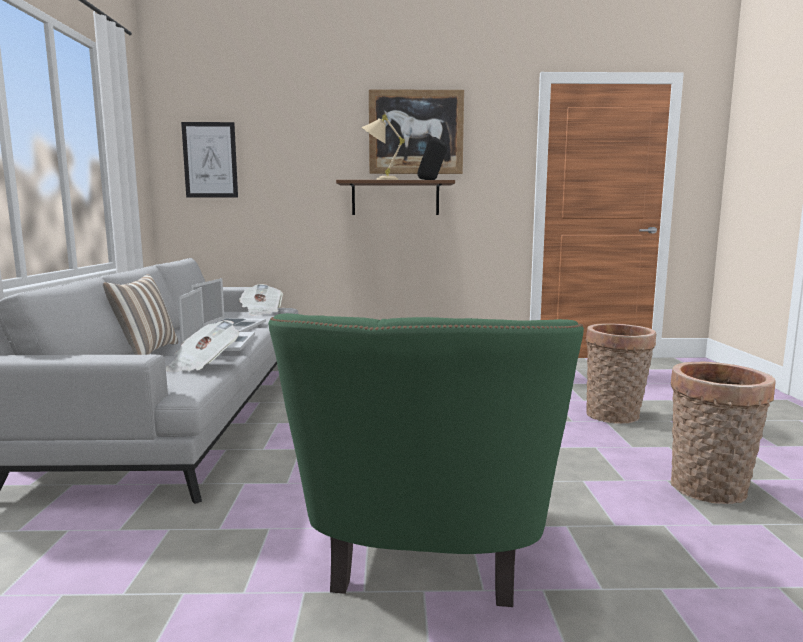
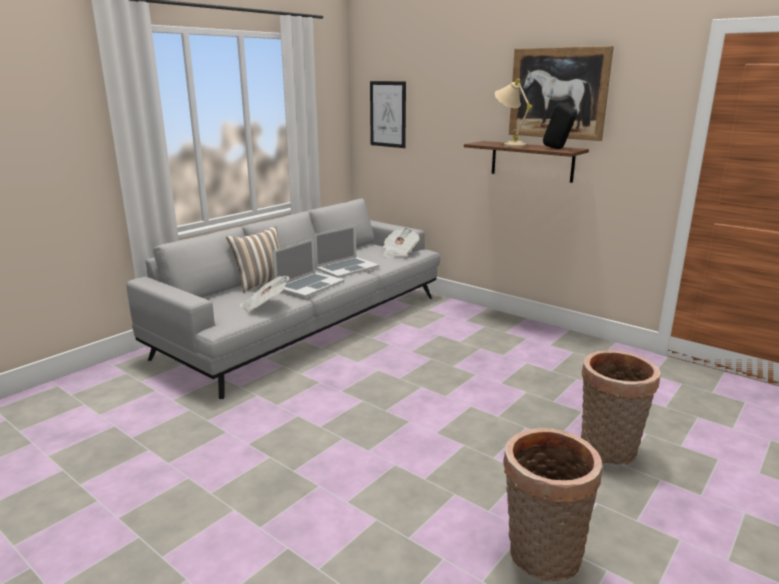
camera: 40 degrees right, 10 degrees up
green armchair [268,313,584,607] -> none

